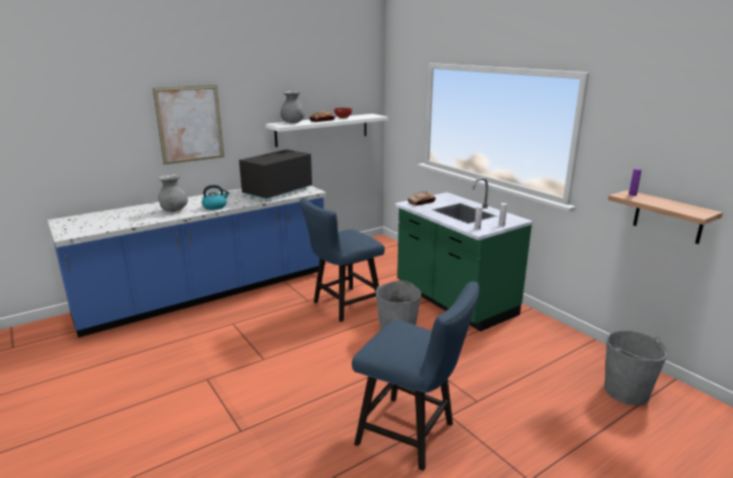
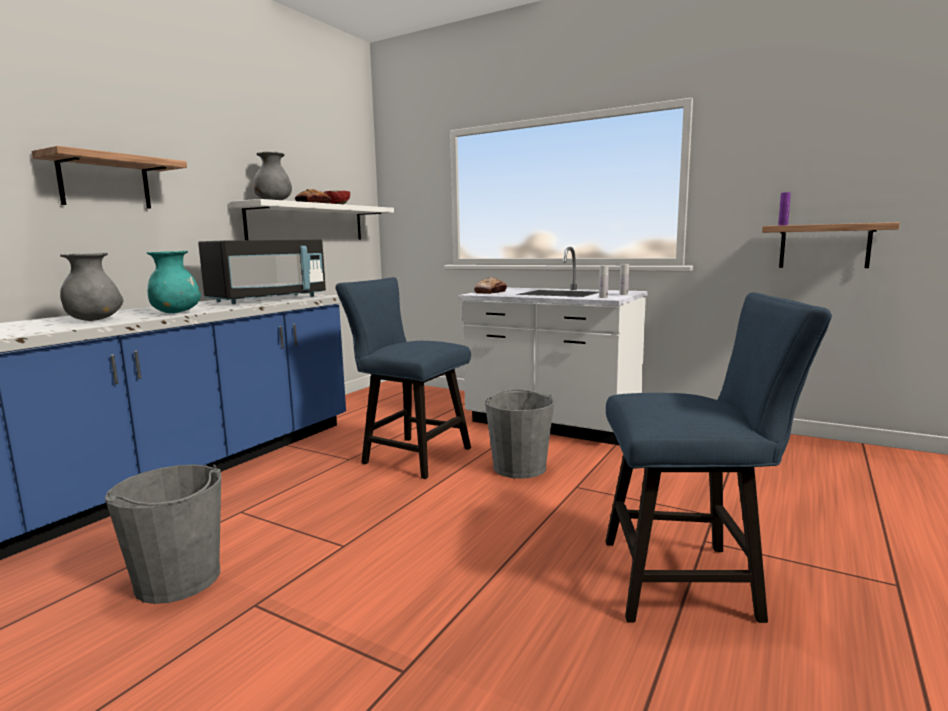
camera: 25 degrees left, 10 degrees down
picture [153,85,224,165] -> shelf [32,146,187,209]
kettle [202,185,229,210] -> turquoise vase [147,251,201,313]
black microwave [239,149,312,202] -> black microwave turned 150 degrees counterclockwise [198,240,326,304]
blue chair [300,198,385,322] -> blue chair turned 90 degrees clockwise [335,277,471,479]
green counter [395,177,533,332] -> white counter [458,247,648,445]
grey bucket [604,330,668,405] -> grey bucket moved to [105,465,221,604]

